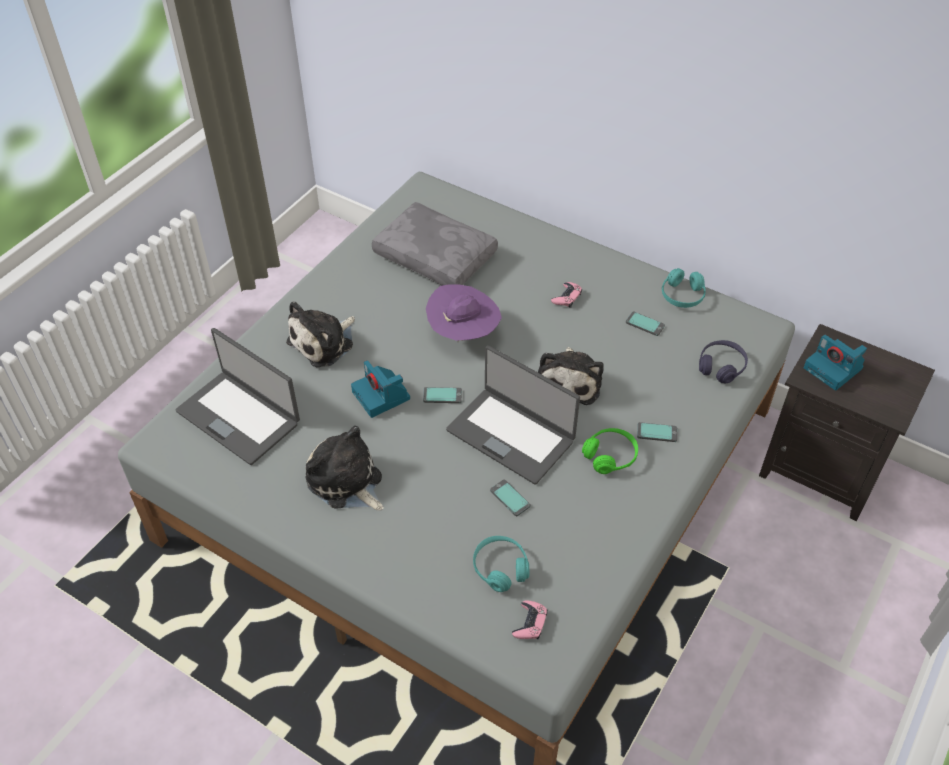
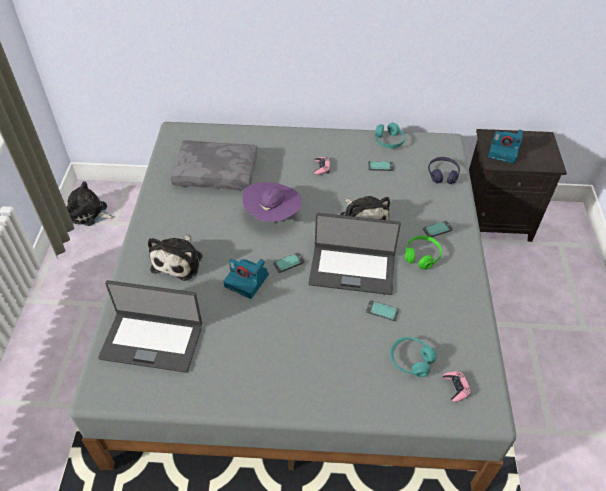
camera: 30 degrees left, 0 degrees up
plush toy [306,426,384,510] -> plush toy moved to [66,181,115,226]

